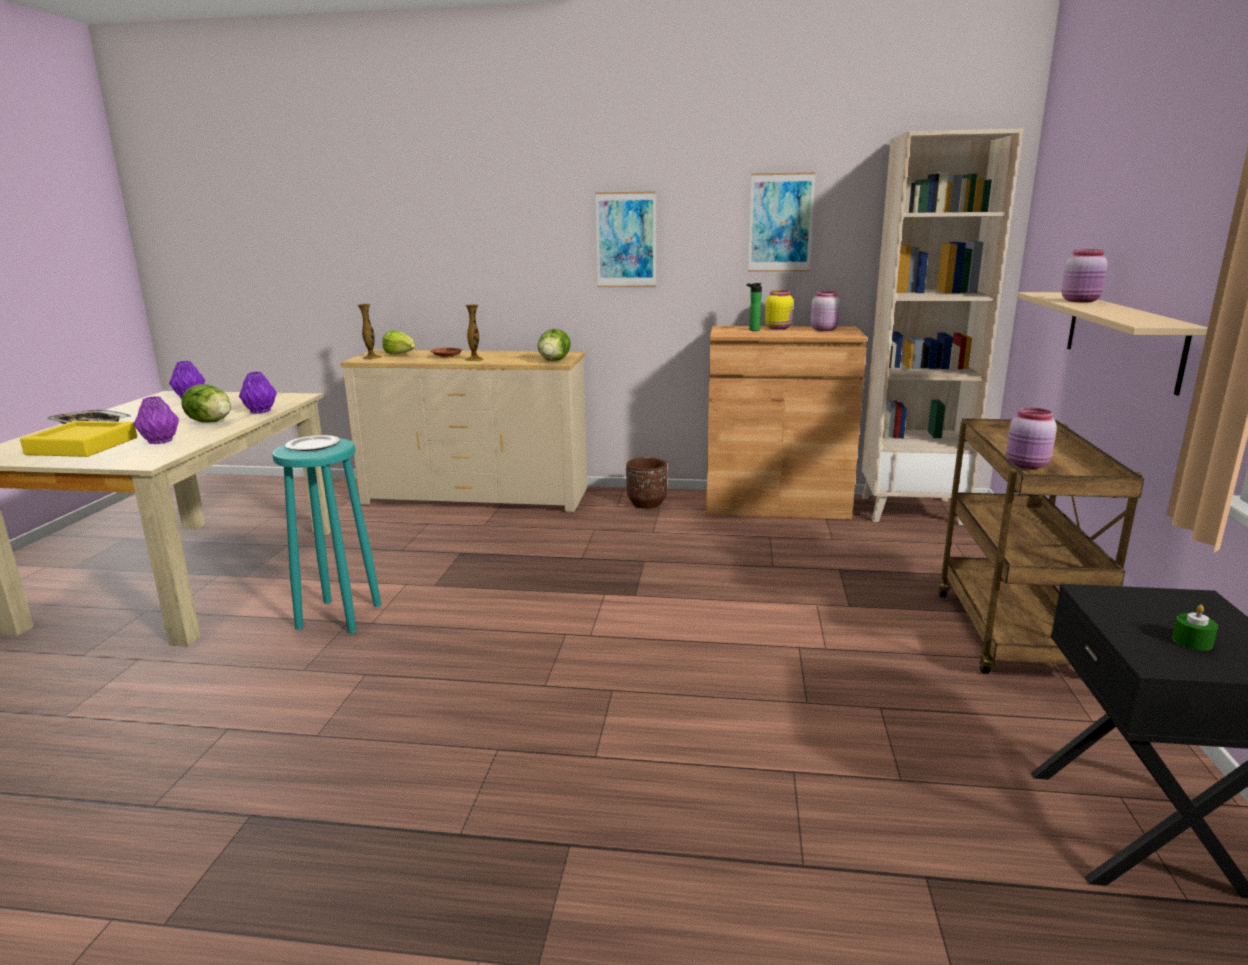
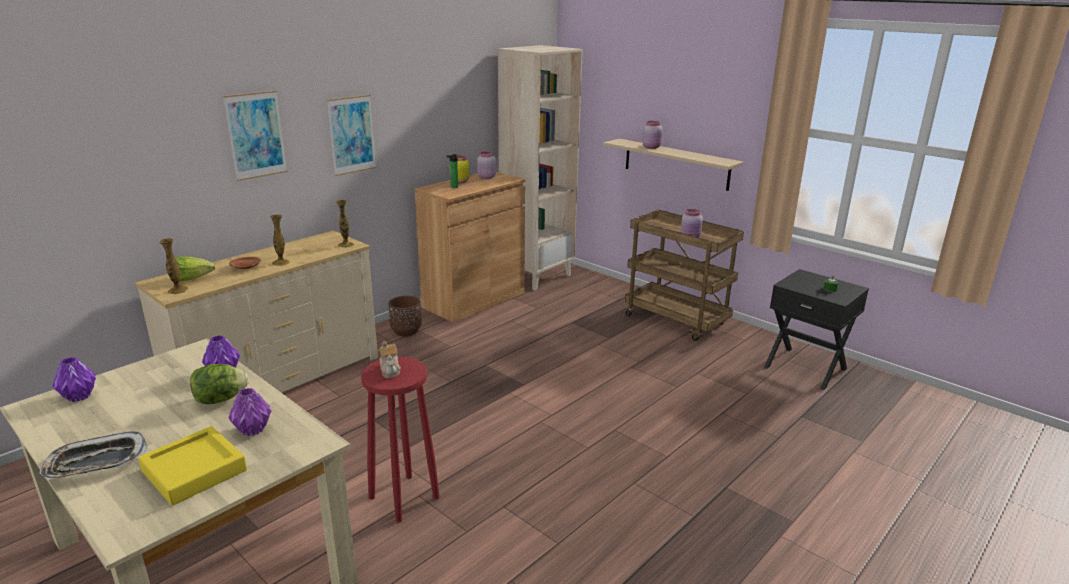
camera: 55 degrees left, 5 degrees up
turquoise stool [272,438,381,633] -> red stool [361,357,440,522]
plate [285,435,340,451] -> teapot [379,341,401,378]
lettuce [538,329,571,361] -> vase [336,199,354,248]
picture [748,172,816,272] -> picture moved to [223,90,287,181]

